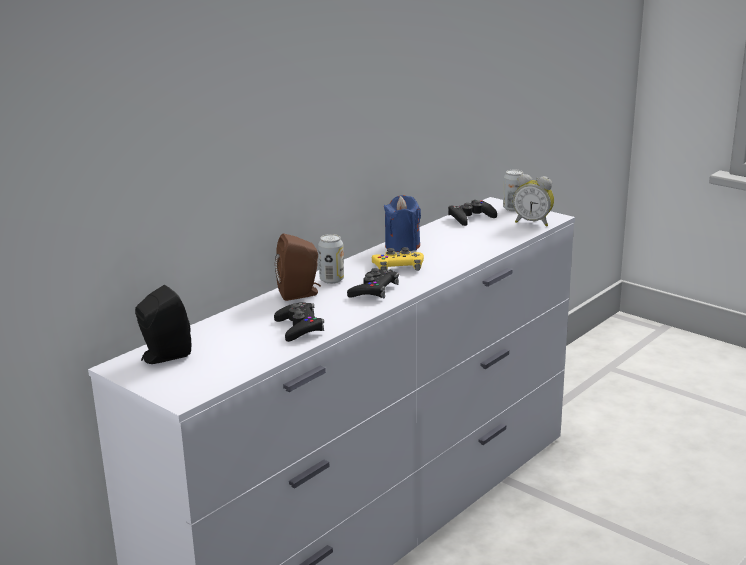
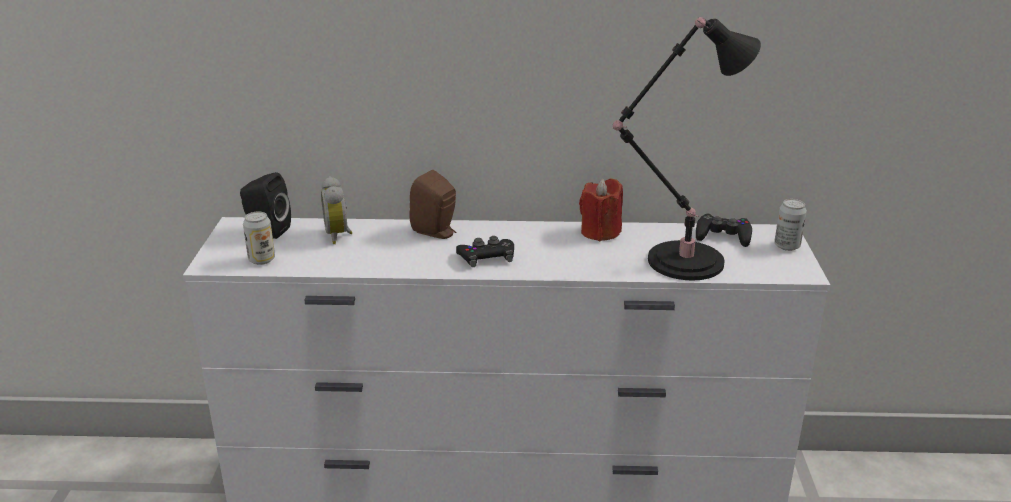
camera: 50 degrees right, 5 degrees up
black game controller [274,302,324,342] -> none
can [318,234,344,284] -> can moved to [243,212,275,265]
yellow game controller [372,247,424,271] -> none
blue candle [384,195,421,252] -> red candle [579,178,623,241]
alarm clock [513,174,554,227] -> alarm clock moved to [321,176,353,244]
none -> black table lamp [612,17,761,281]

